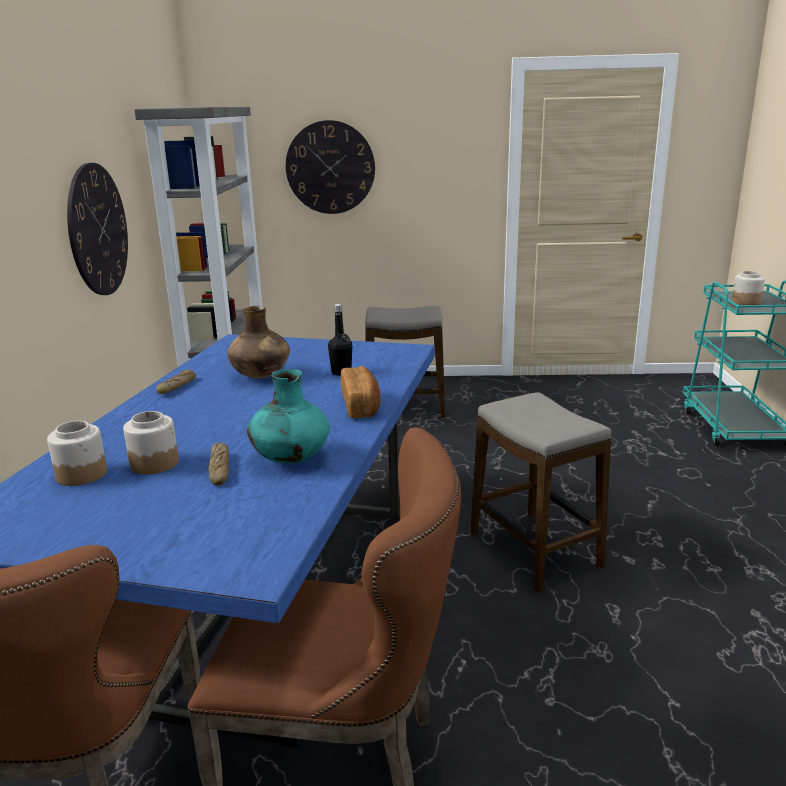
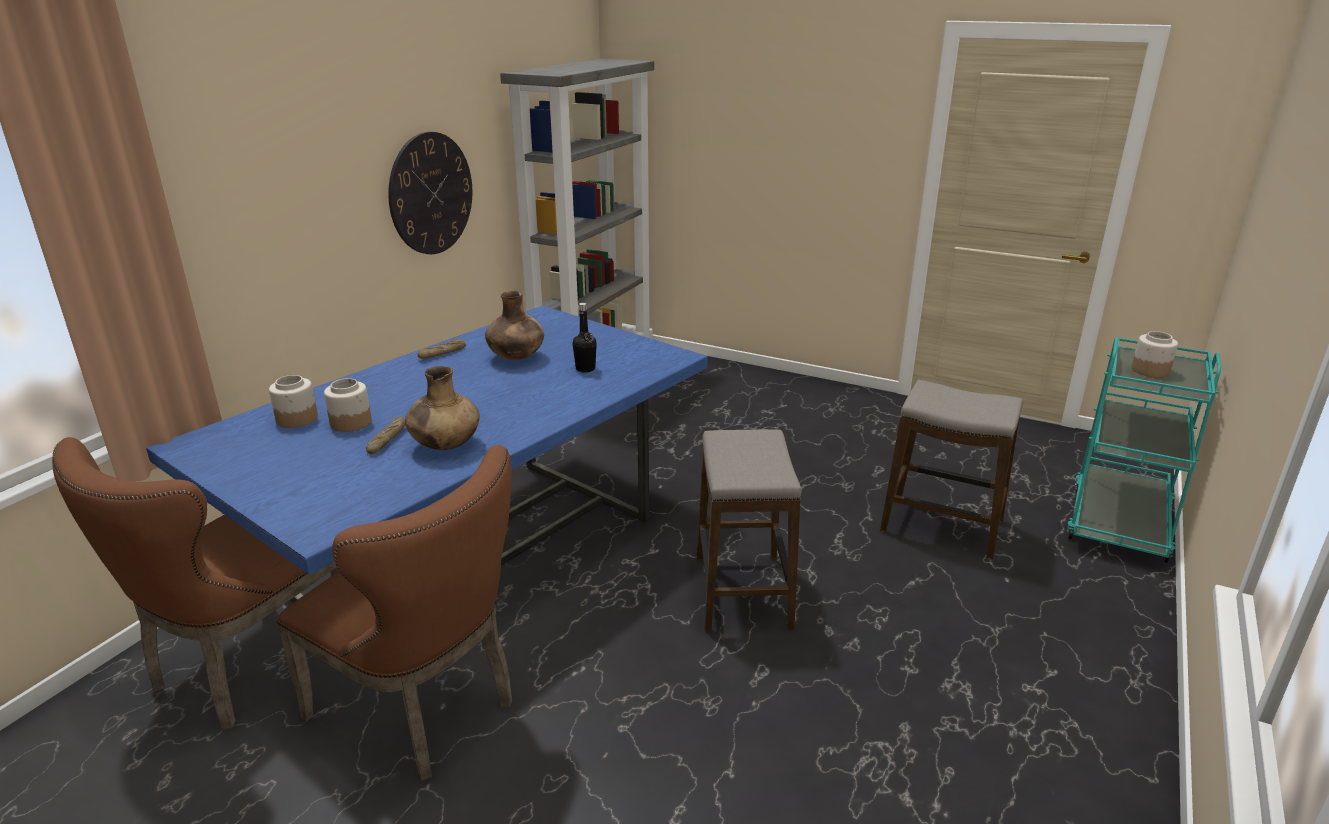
camera: 25 degrees right, 5 degrees up
turquoise vase [247,369,330,464] -> brown vase [405,366,480,450]
wall clock [286,120,375,214] -> none
bread [341,366,381,419] -> none
stool [365,306,445,419] -> stool moved to [880,380,1023,559]

